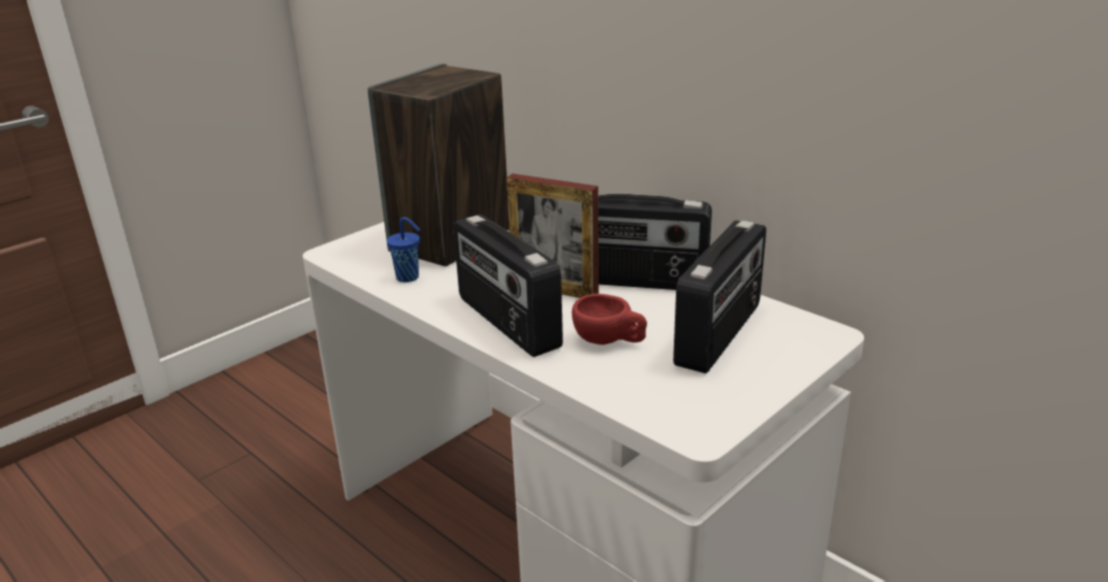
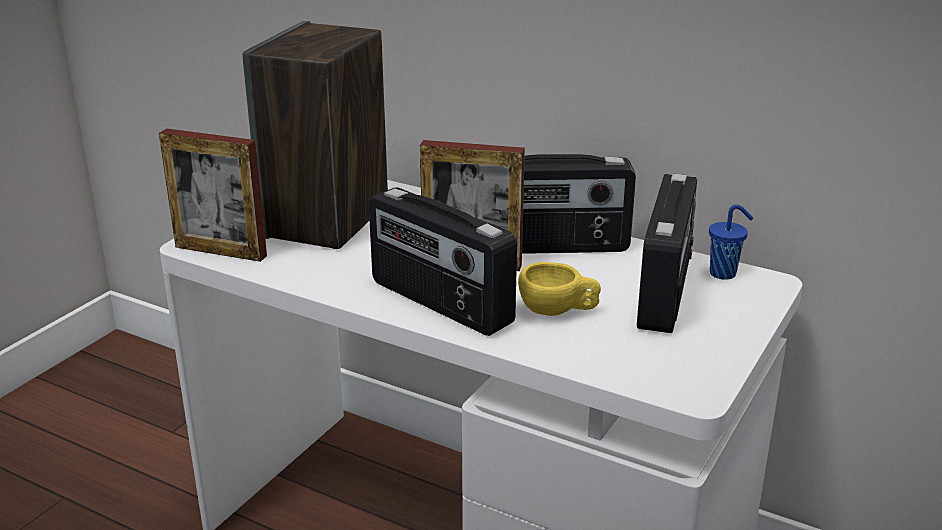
camera: 15 degrees left, 0 degrees up
blue cup [387,217,420,282] -> blue cup moved to [709,204,753,280]
red cup [572,294,647,345] -> yellow cup [518,262,601,316]
none -> picture frame [159,128,267,262]

